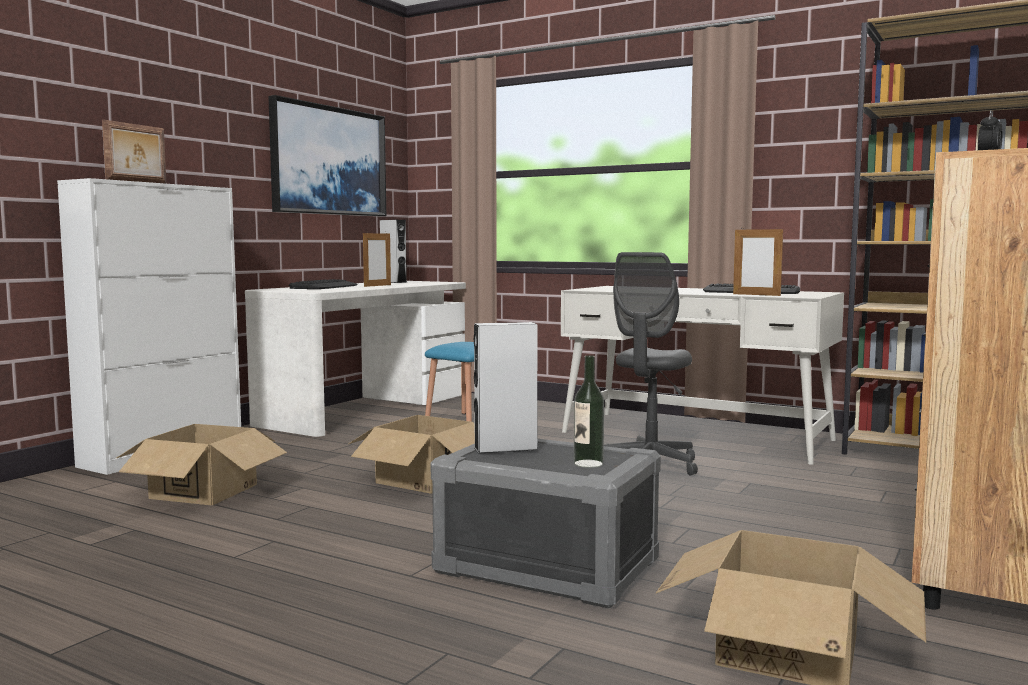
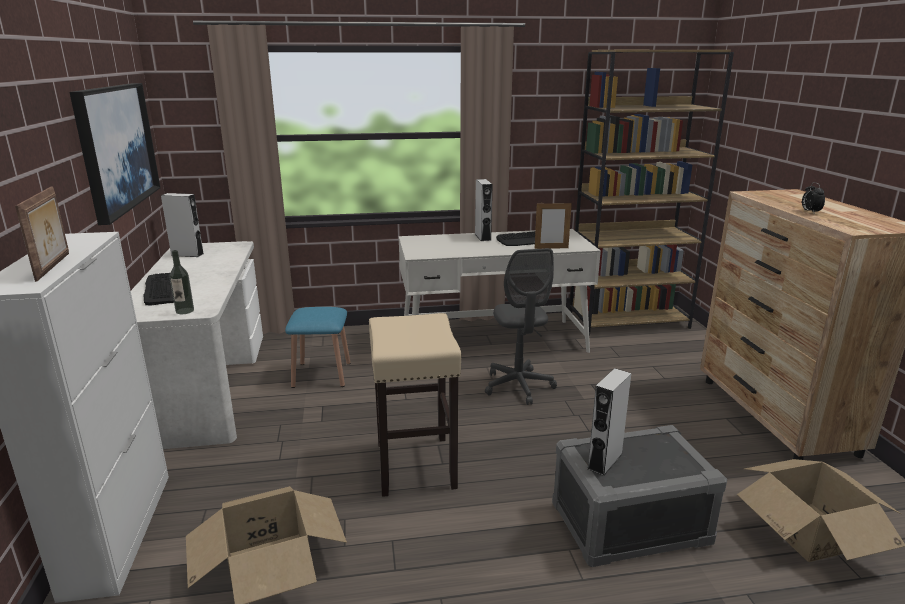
camera: 40 degrees left, 15 degrees up
cardboard box [348,415,475,494] -> beige stool [369,313,461,497]
picture frame [363,231,391,287] -> none
bottle [574,355,604,468] -> bottle moved to [169,250,194,314]
none -> grey speaker [475,179,493,241]

